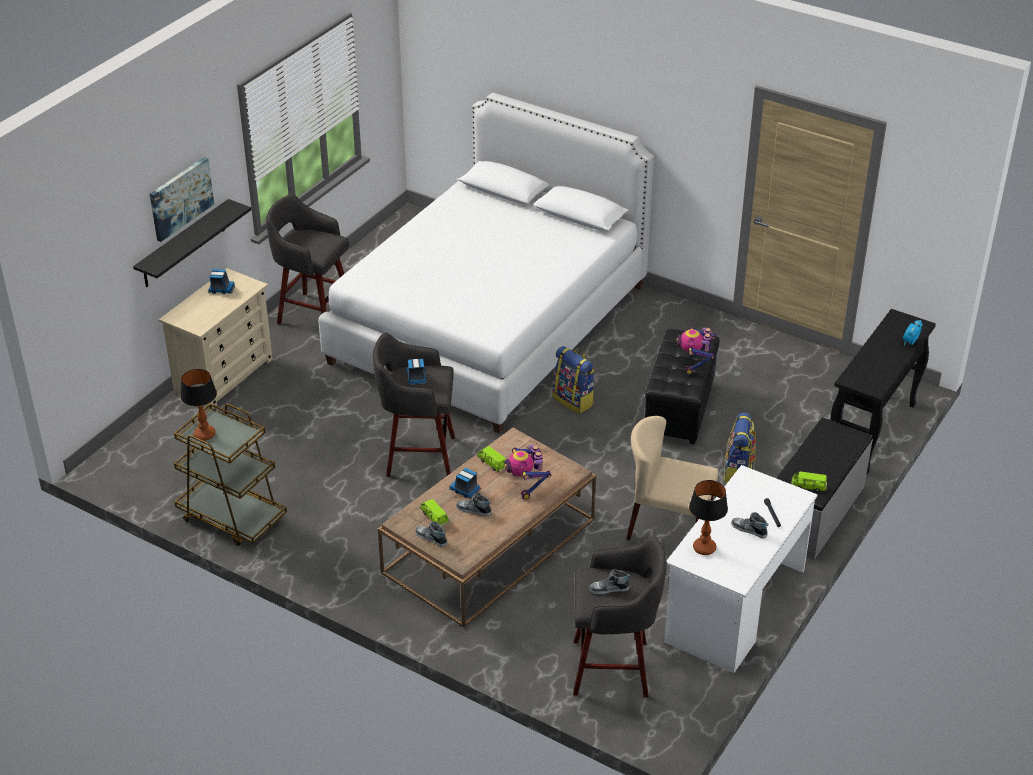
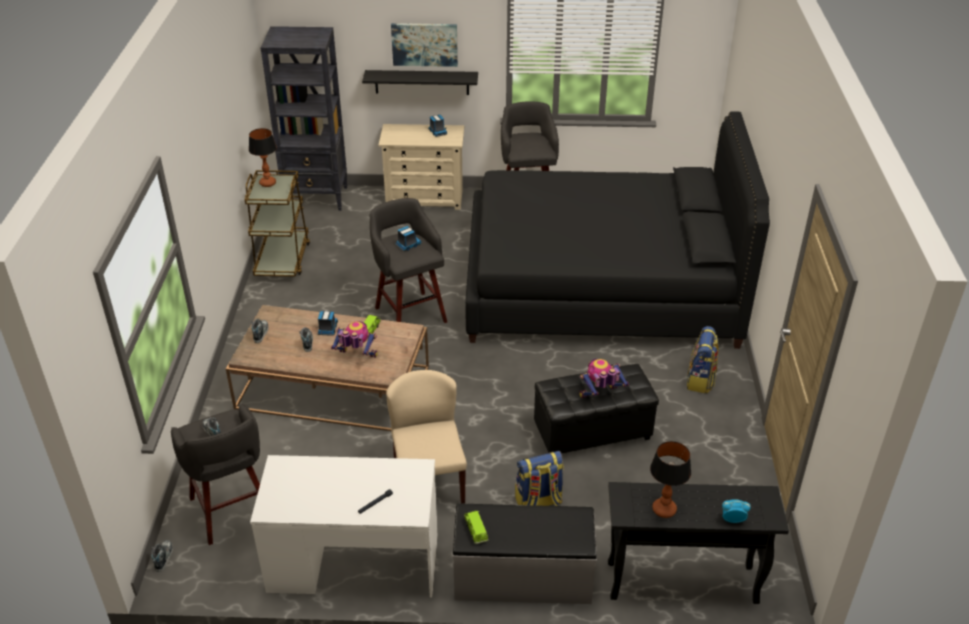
camera: 60 degrees right, 0 degrees up
white bed [318,93,654,433] -> black bed [465,111,770,349]
green toy car [420,499,449,526] -> none
toy robot [504,445,551,499] -> toy robot turned 60 degrees clockwise [331,321,378,358]
backpack [553,346,595,414] -> backpack moved to [687,326,719,393]
table lamp [689,480,728,555] -> table lamp moved to [650,441,691,518]
shoe [731,512,768,538] -> shoe moved to [151,540,173,572]
none -> black bookcase [261,26,347,211]

